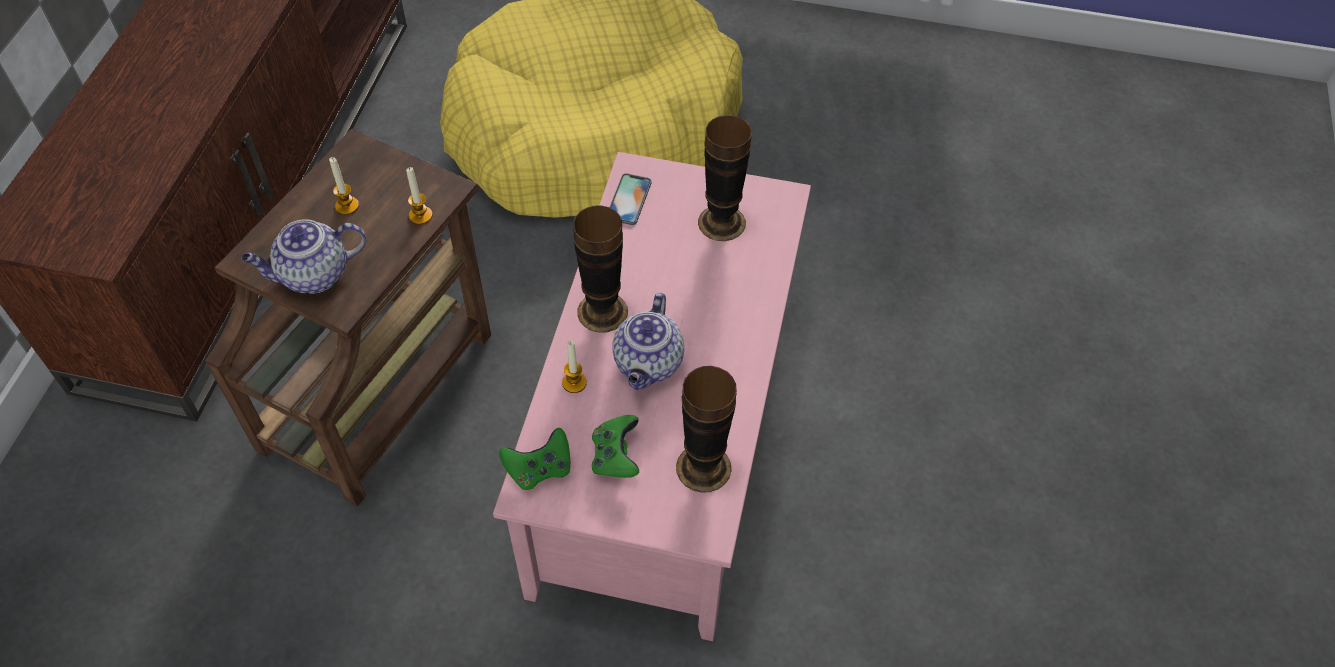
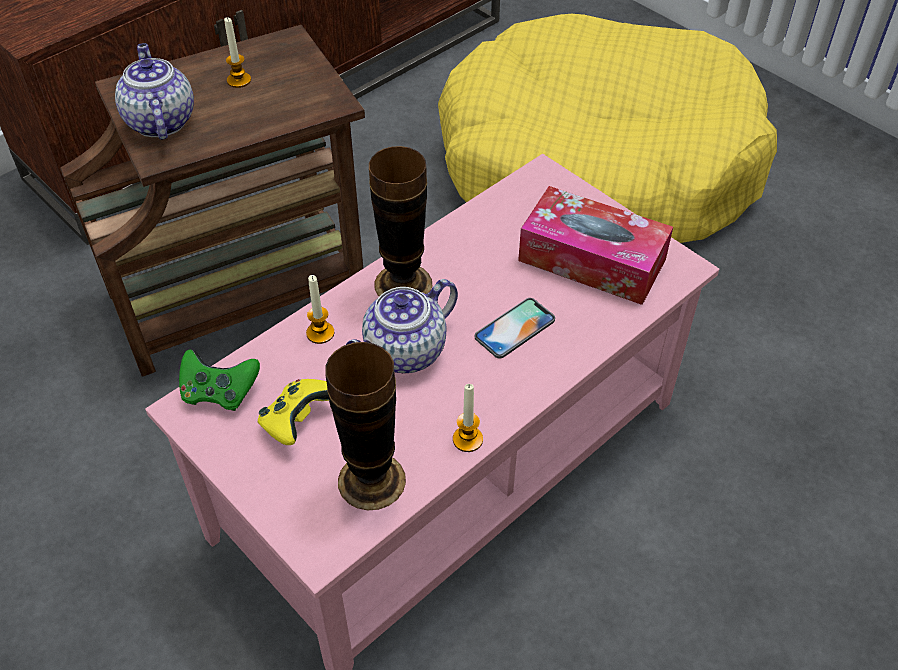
camera: 35 degrees right, 5 degrees down
teapot [241,219,366,294] -> teapot turned 60 degrees clockwise [115,43,194,140]
candle [406,167,433,225] -> candle moved to [453,384,483,452]
green game controller [592,415,639,478] -> yellow game controller [257,379,329,445]
phone [609,173,651,225] -> phone moved to [475,298,555,359]
vase [698,115,752,241] -> tissue box [518,186,673,305]

